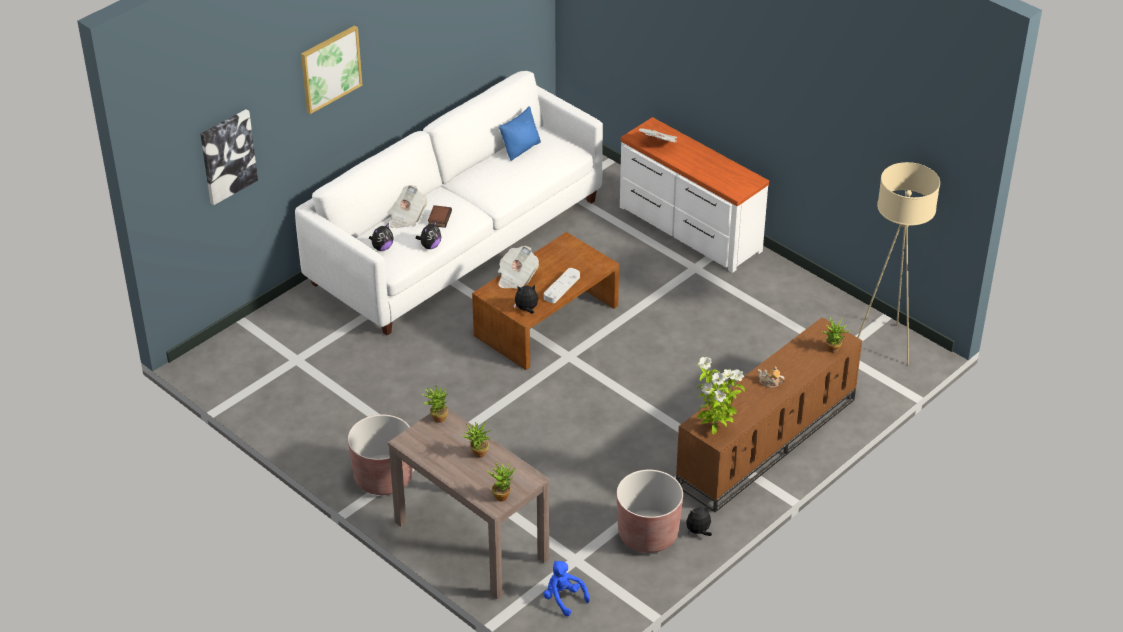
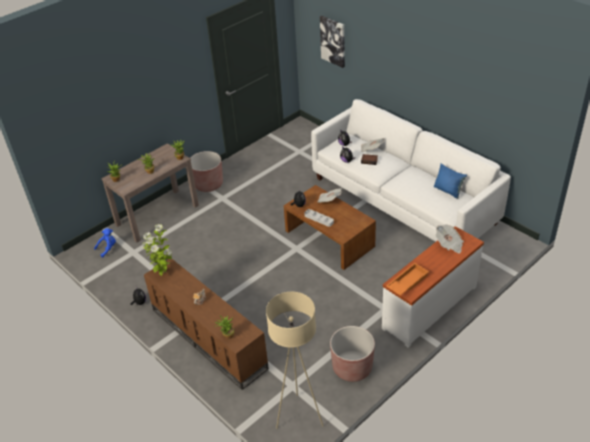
camera: 95 degrees right, 0 degrees up
picture [301,25,362,114] -> none
brown planter [616,470,683,553] -> brown planter moved to [330,326,375,382]
none -> orange tray [386,263,429,296]

